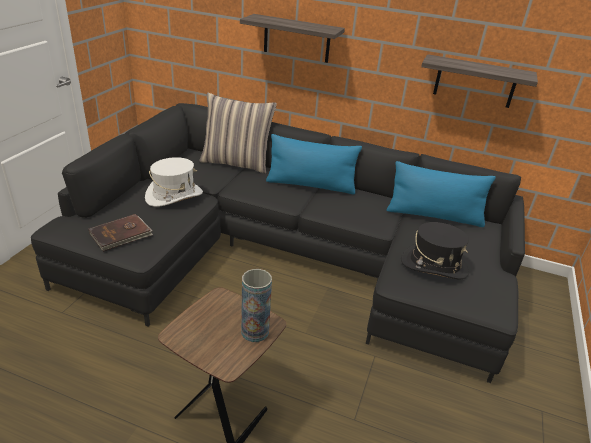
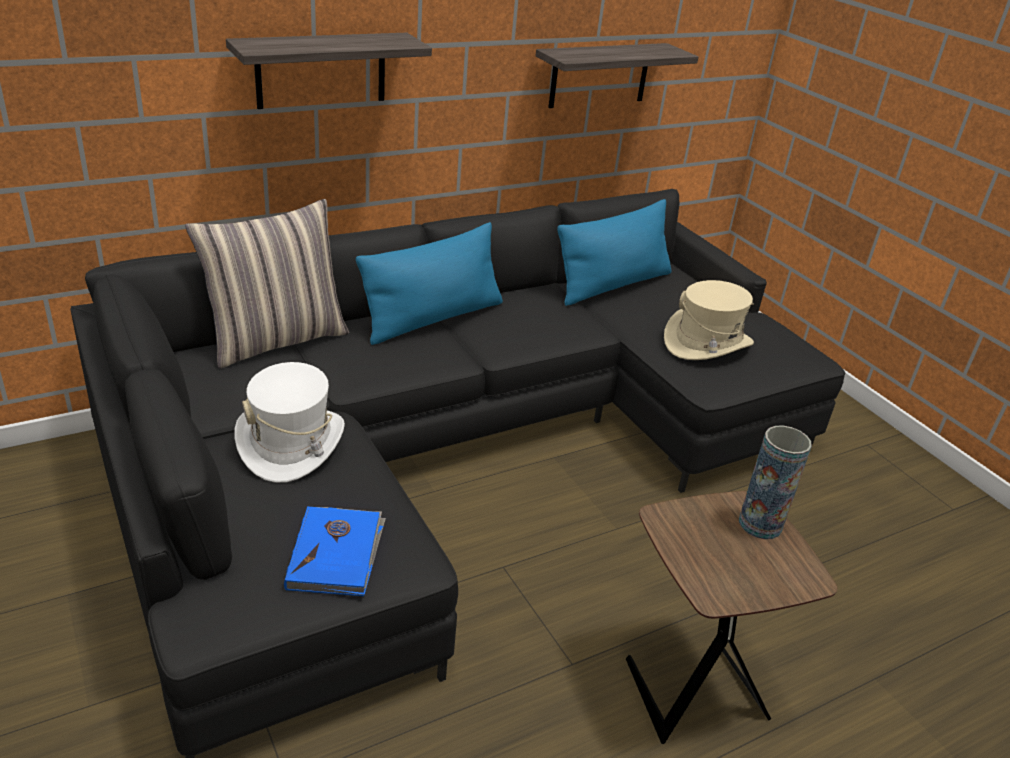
camera: 50 degrees left, 0 degrees up
brown book [88,214,153,252] -> blue book [284,506,386,596]
black hat [401,222,469,280] -> beige hat [664,280,754,360]

